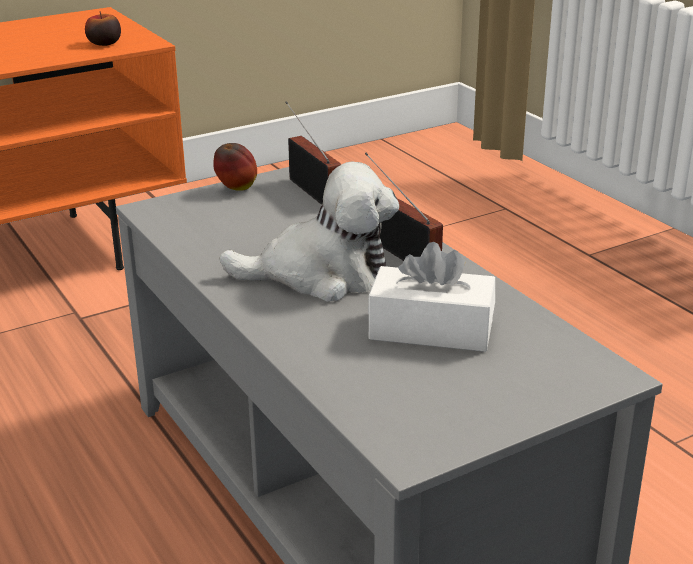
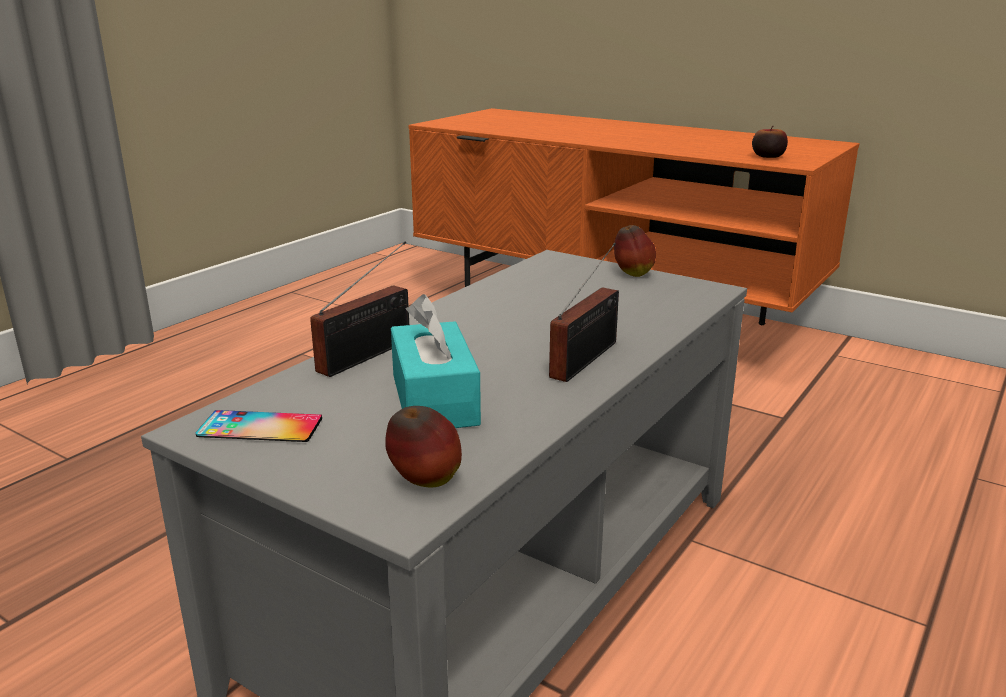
camera: 65 degrees right, 5 degrees down
plush toy [219,162,399,302] -> none
radio [285,101,341,205] -> radio moved to [310,241,409,377]
white tissue box [368,242,495,352] -> turquoise tissue box [391,294,481,428]
none -> phone [196,410,322,442]
none -> apple [385,406,462,487]

